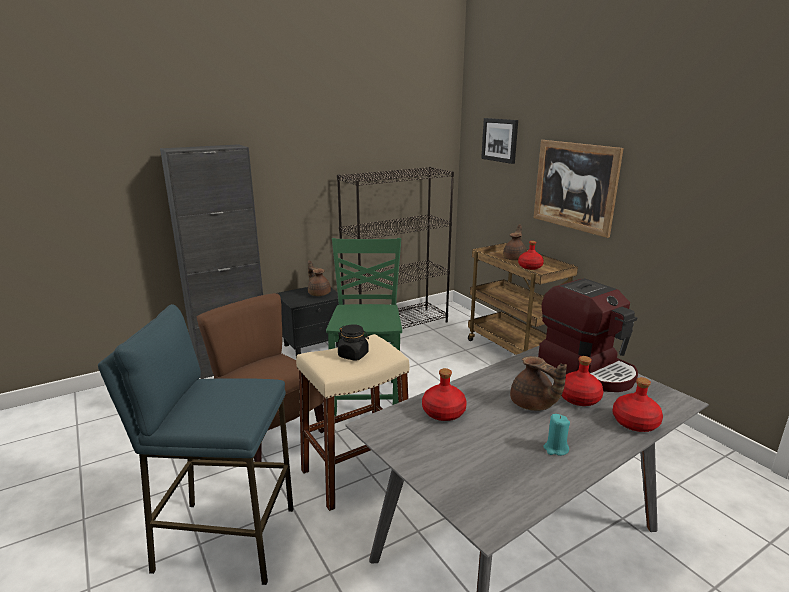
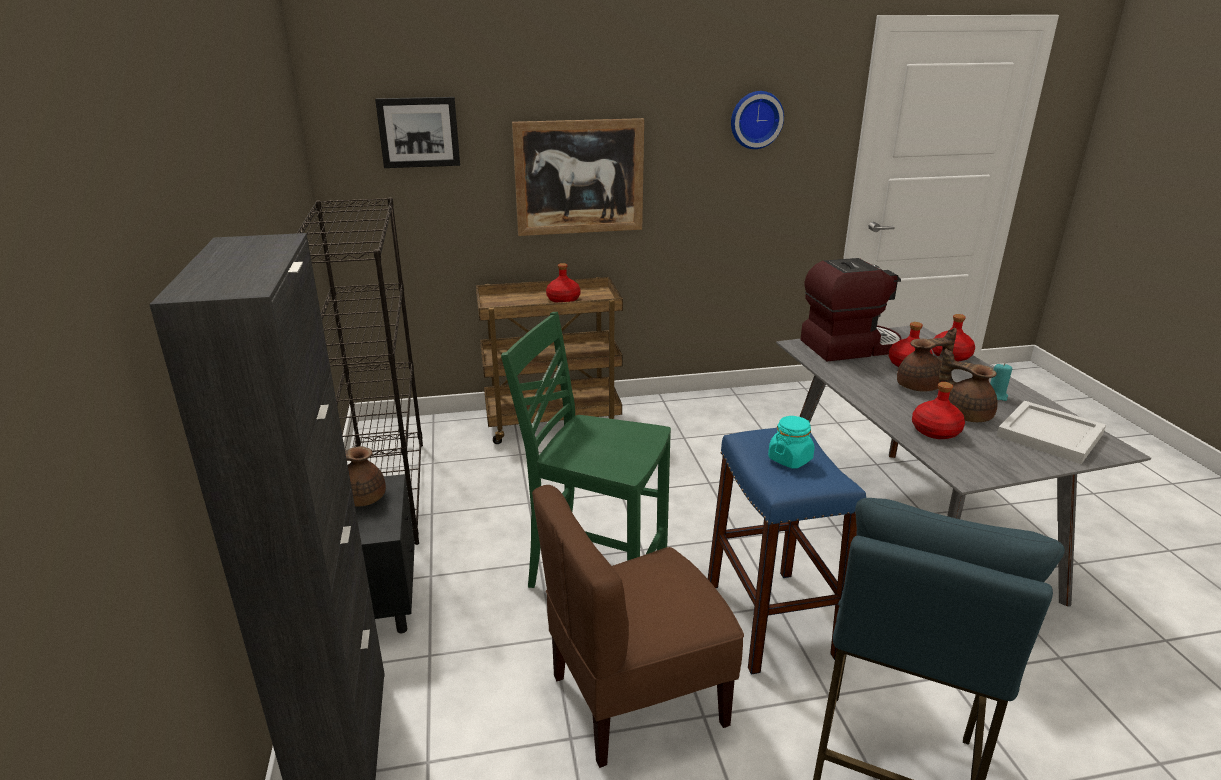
camera: 70 degrees left, 5 degrees up
beige stool [296,334,409,511] -> blue stool [708,428,866,674]
black jar [338,324,369,361] -> turquoise jar [768,416,815,469]
brown teapot [503,224,527,260] -> brown teapot moved to [939,348,998,422]
none -> wall clock [731,91,784,149]
none -> white tray [997,401,1106,464]

